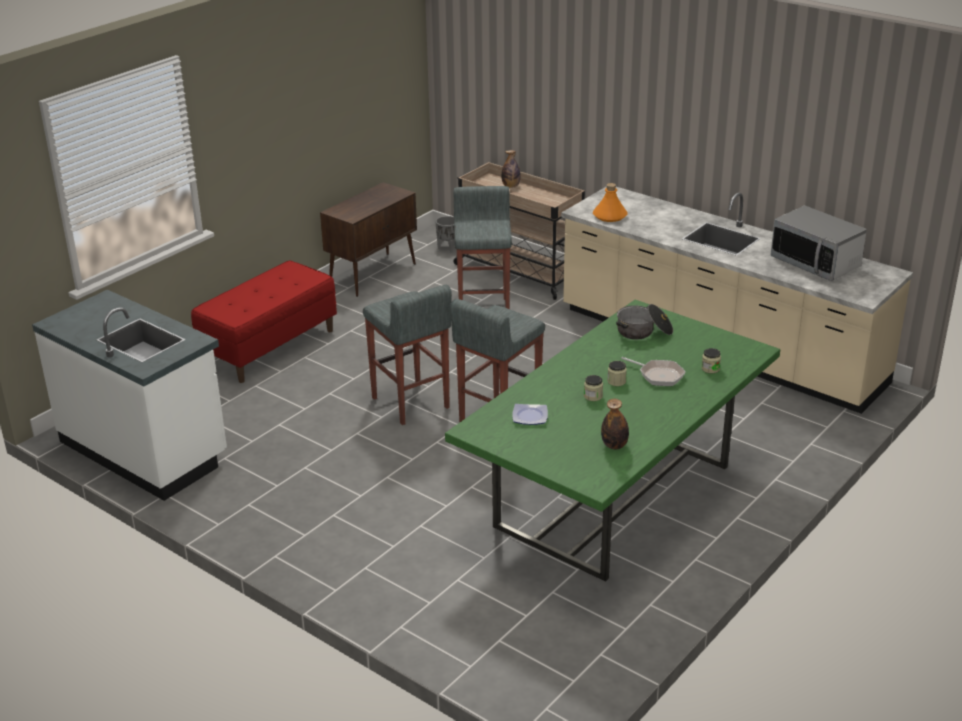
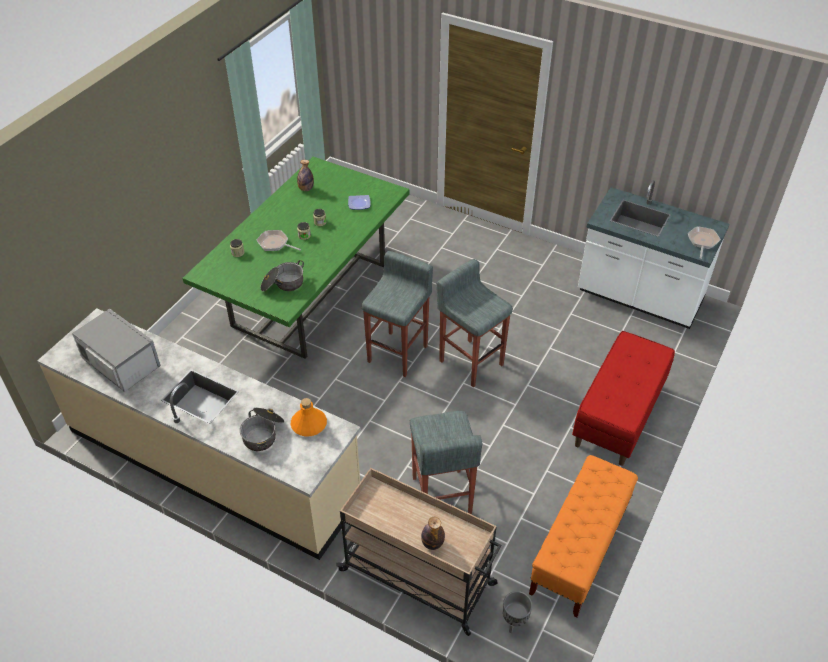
camera: 170 degrees right, 15 degrees up
brown cabinet [320,182,417,297] -> orange bench [529,455,638,617]
none -> cooking pot [240,408,284,451]
none -> frying pan [688,226,721,259]

